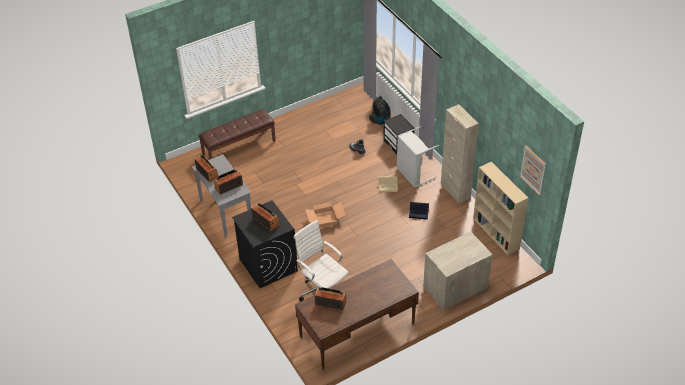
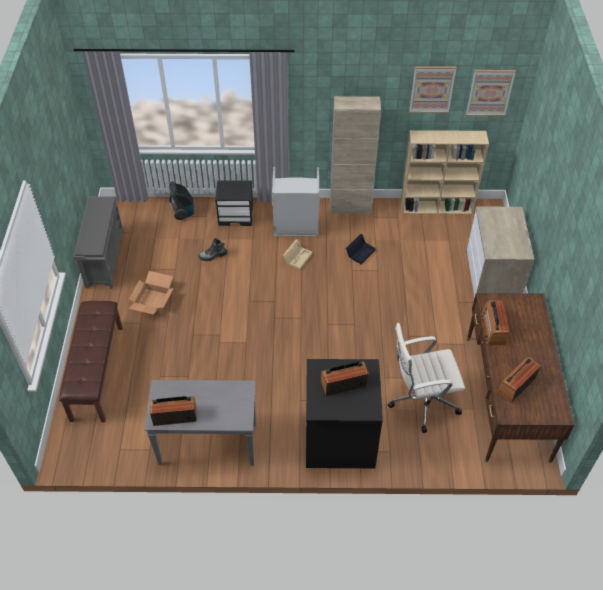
camera: 60 degrees left, 5 degrees up
radio [214,169,243,195] -> radio moved to [481,301,509,345]
cardboard box [305,202,345,228] -> cardboard box moved to [128,271,173,314]
none -> grey shoe rack [73,196,124,289]
none -> picture [409,66,456,113]

